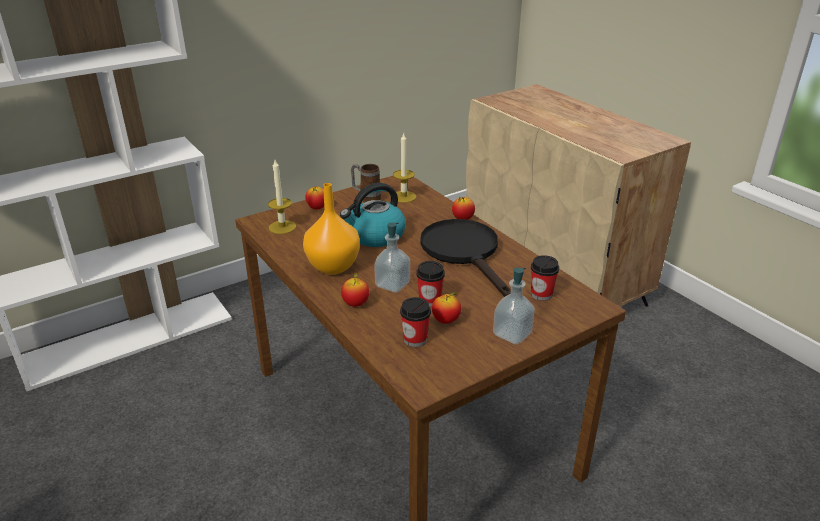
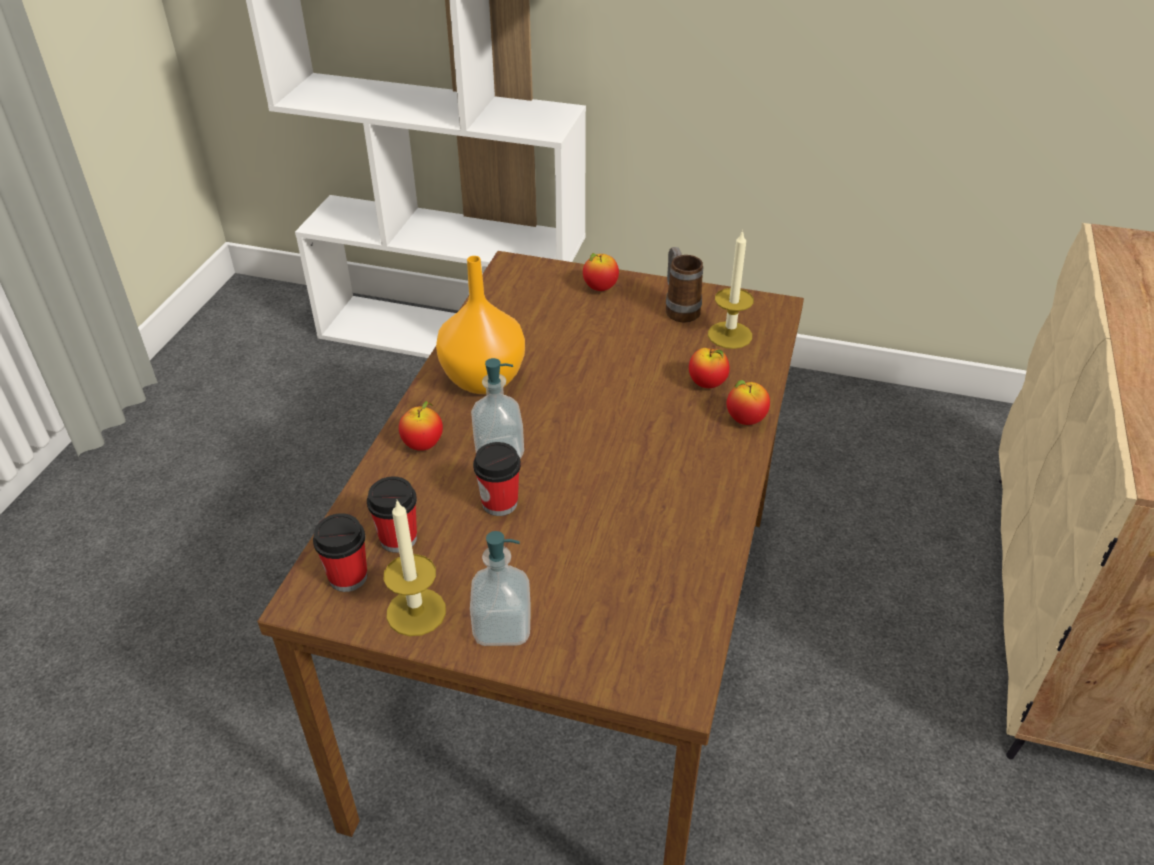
camera: 50 degrees right, 10 degrees up
candle [268,160,296,234] -> candle moved to [384,500,446,636]
kettle [340,183,406,247] -> none
black frying pan [420,219,511,297] -> none
apple [432,292,461,324] -> apple moved to [689,348,730,388]
cup [531,255,559,301] -> cup moved to [313,513,367,592]

